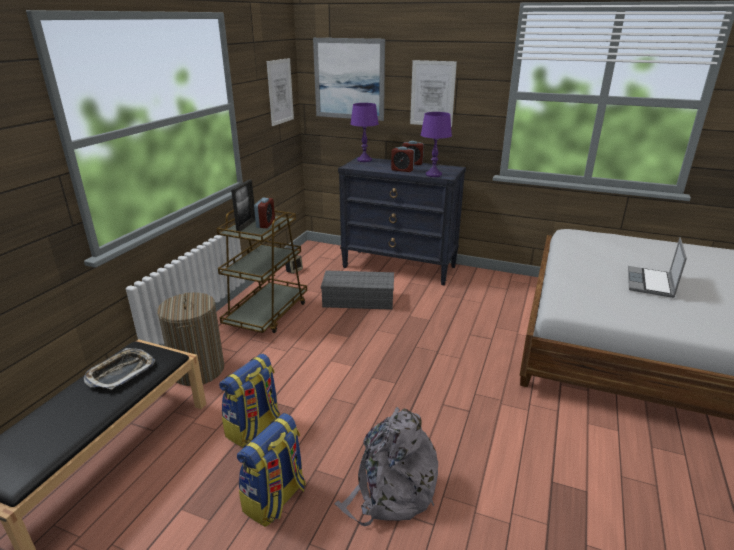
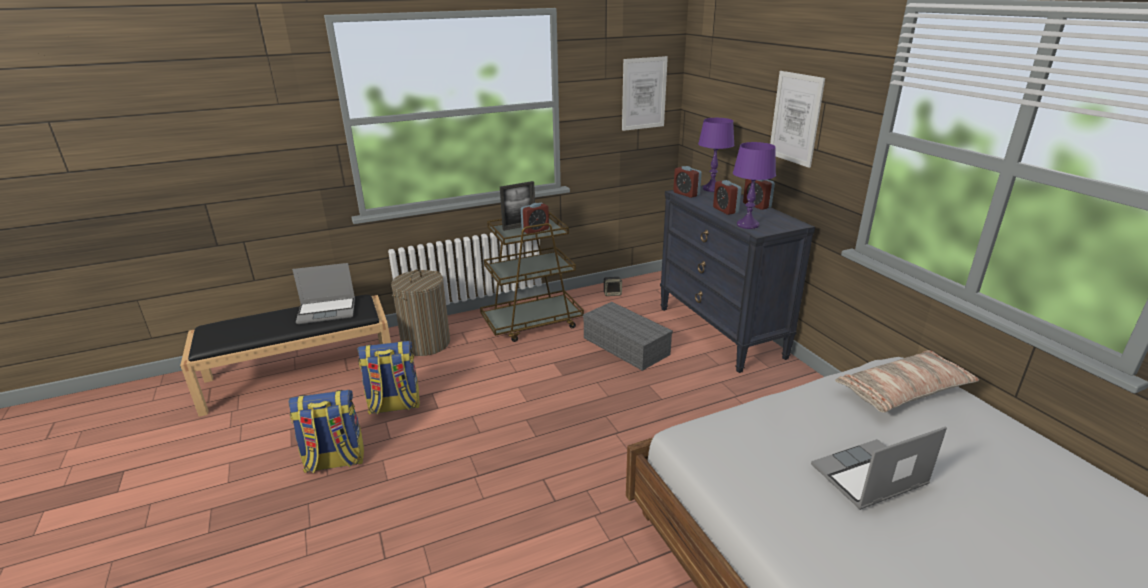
camera: 45 degrees right, 0 degrees up
tray [84,348,155,390] -> laptop [292,263,355,324]
picture [313,38,385,121] -> none
grey backpack [334,407,438,526] -> none
none -> alarm clock [673,166,702,198]
none -> pillow [835,350,979,413]

